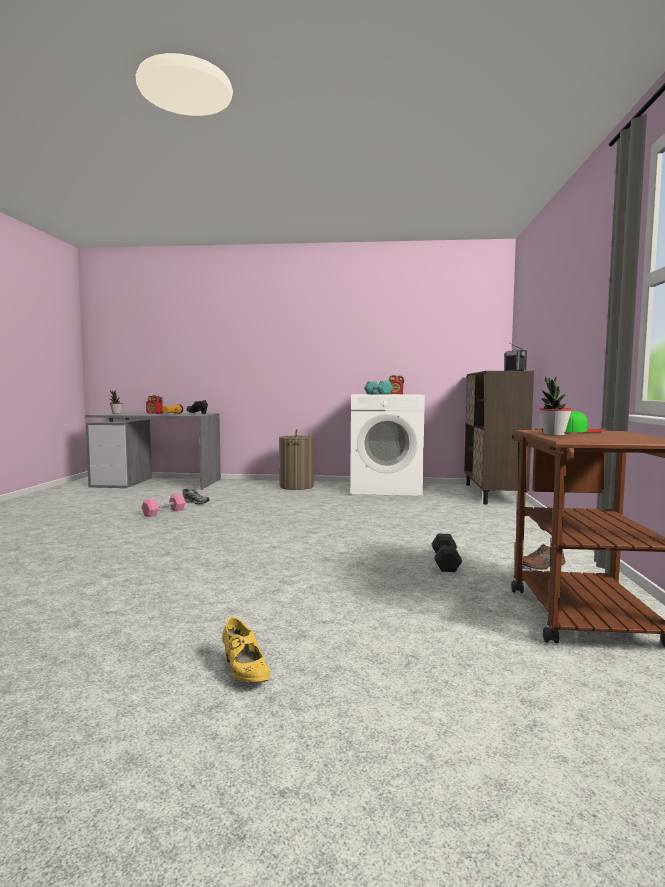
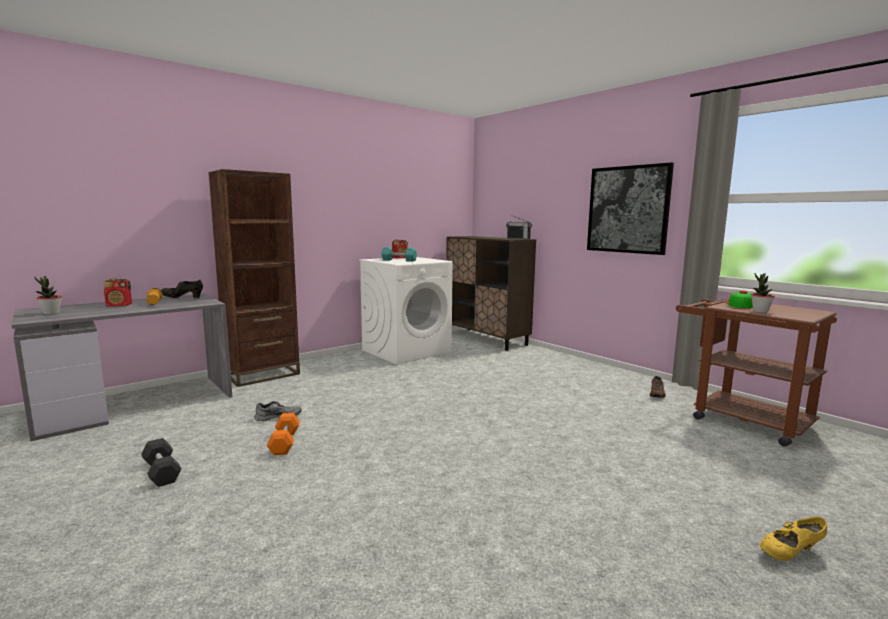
camera: 45 degrees left, 5 degrees up
pink dumbbell [142,494,186,517] -> orange dumbbell [266,413,300,455]
yellow shoe [222,617,270,683] -> yellow shoe turned 150 degrees clockwise [760,516,827,561]
laundry basket [279,429,314,490] -> none
black dumbbell [432,534,462,572] -> black dumbbell moved to [141,438,181,487]
none -> brown bookcase [209,169,300,387]
none -> picture [587,162,674,255]

